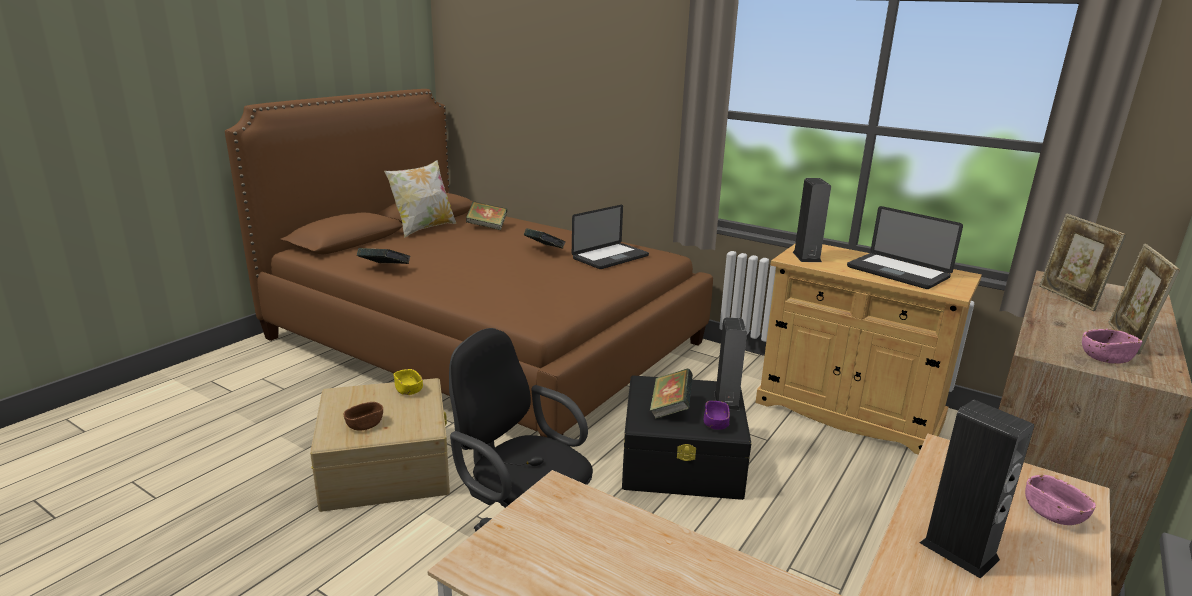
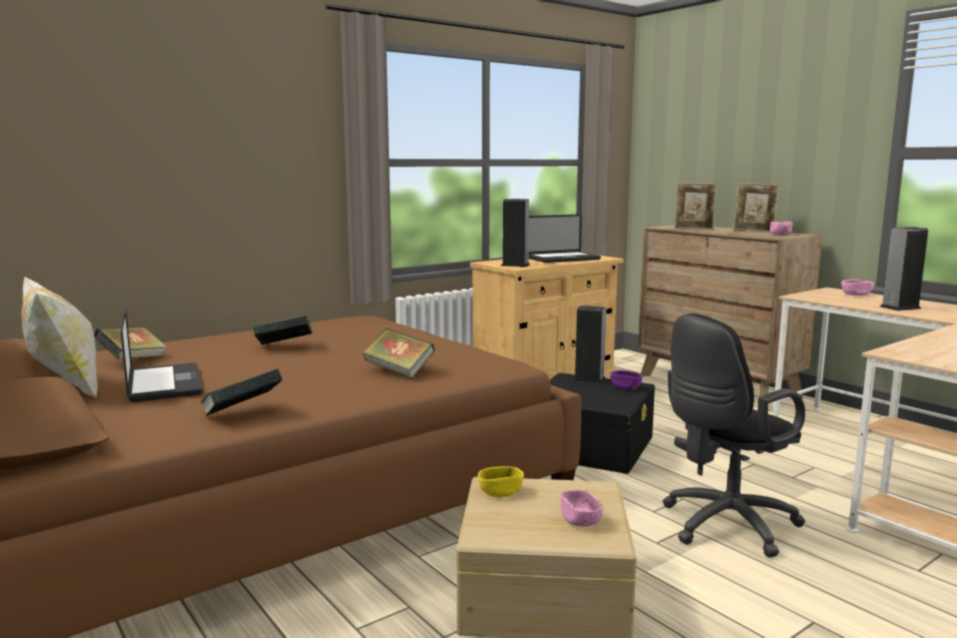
camera: 70 degrees left, 10 degrees down
brown bowl [344,402,383,431] -> pink bowl [561,489,603,527]
laptop [572,205,649,269] -> laptop moved to [120,309,203,402]
book [650,369,693,419] -> book moved to [363,328,435,378]

